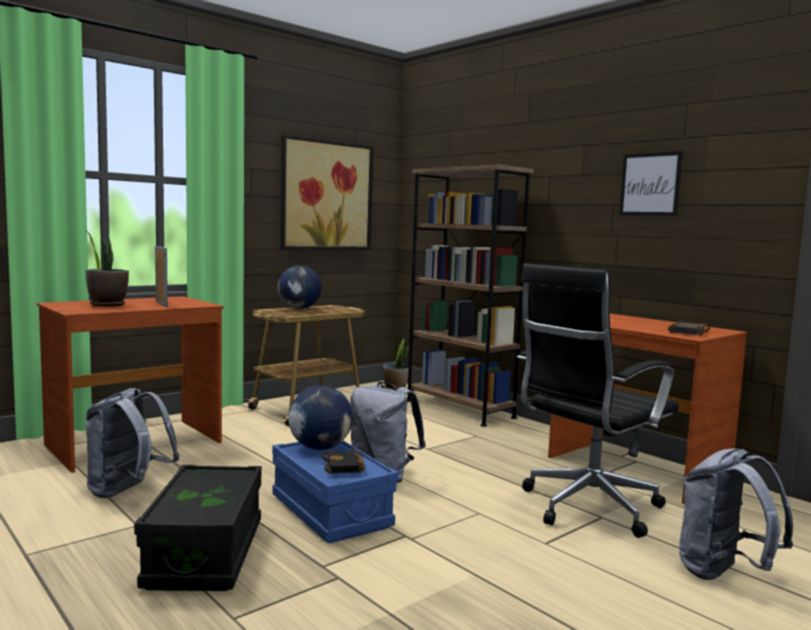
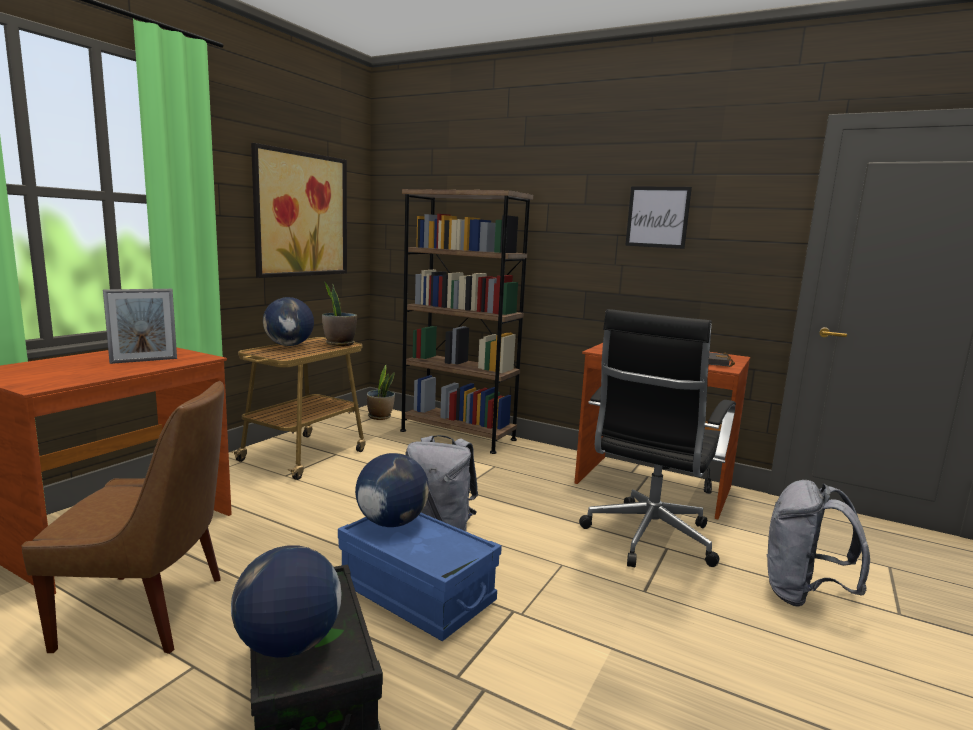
camera: 20 degrees left, 5 degrees up
potted plant [86,231,129,307] -> potted plant moved to [322,282,357,346]
grey backpack [86,388,180,498] -> brown chair [21,381,224,654]
picture frame [155,246,168,307] -> picture frame turned 105 degrees clockwise [103,289,177,364]
black book [322,449,365,474] -> none
none -> globe [231,545,342,658]

